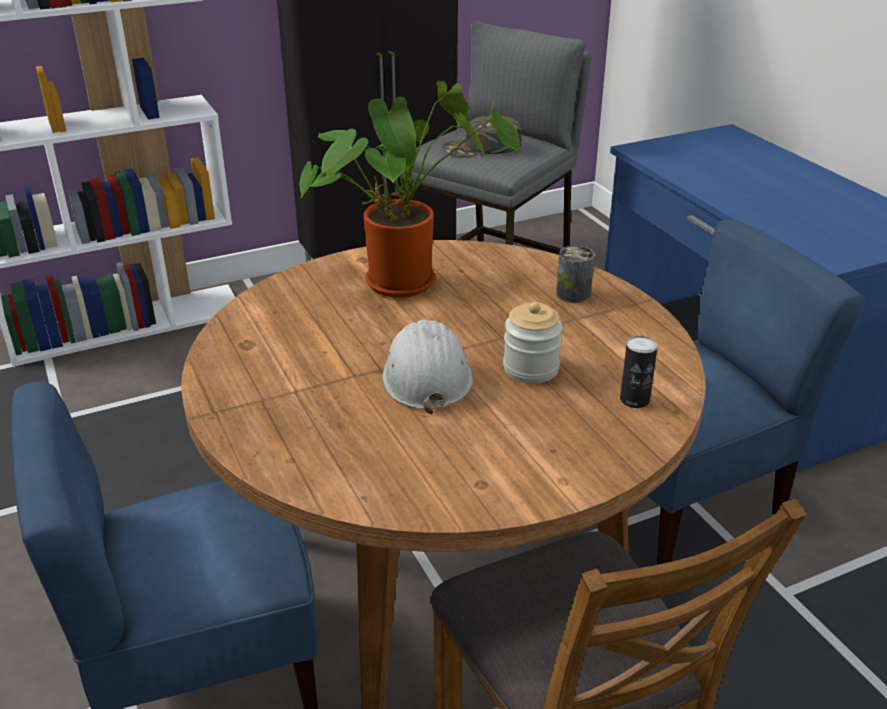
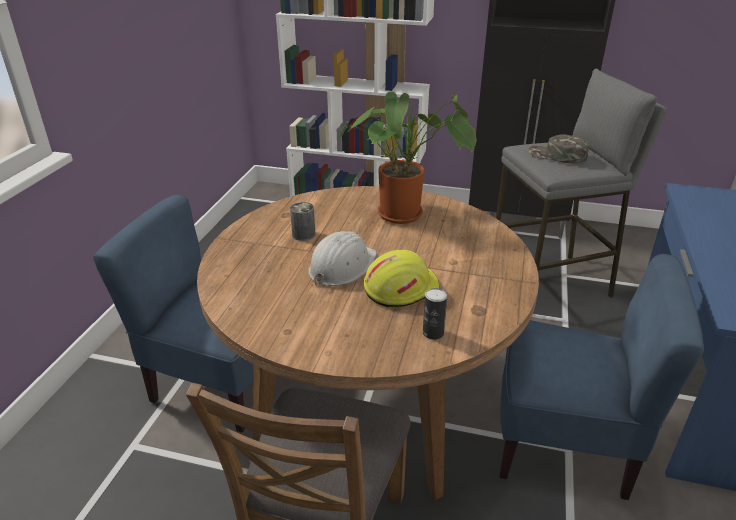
camera: 40 degrees right, 0 degrees up
jar [503,302,563,383] -> yellow hard hat [364,250,440,307]
can [556,246,595,303] -> can moved to [290,202,315,241]

